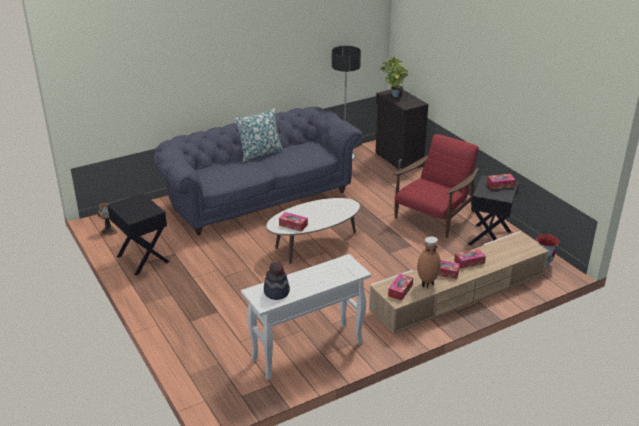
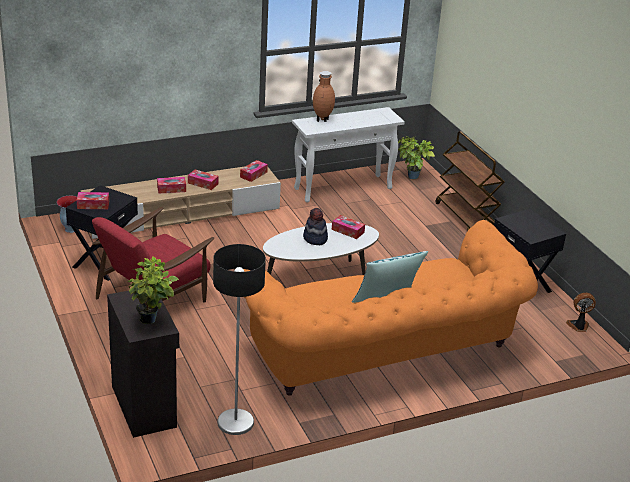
camera: 175 degrees left, 0 degrees up
blue sofa [153,107,364,235] -> orange sofa [244,220,538,396]
hat [264,261,290,300] -> hat moved to [303,208,328,245]
brown vase [417,236,441,288] -> brown vase moved to [313,71,335,122]
none -> potted plant [398,136,435,179]
none -> brown cart [435,131,505,230]

